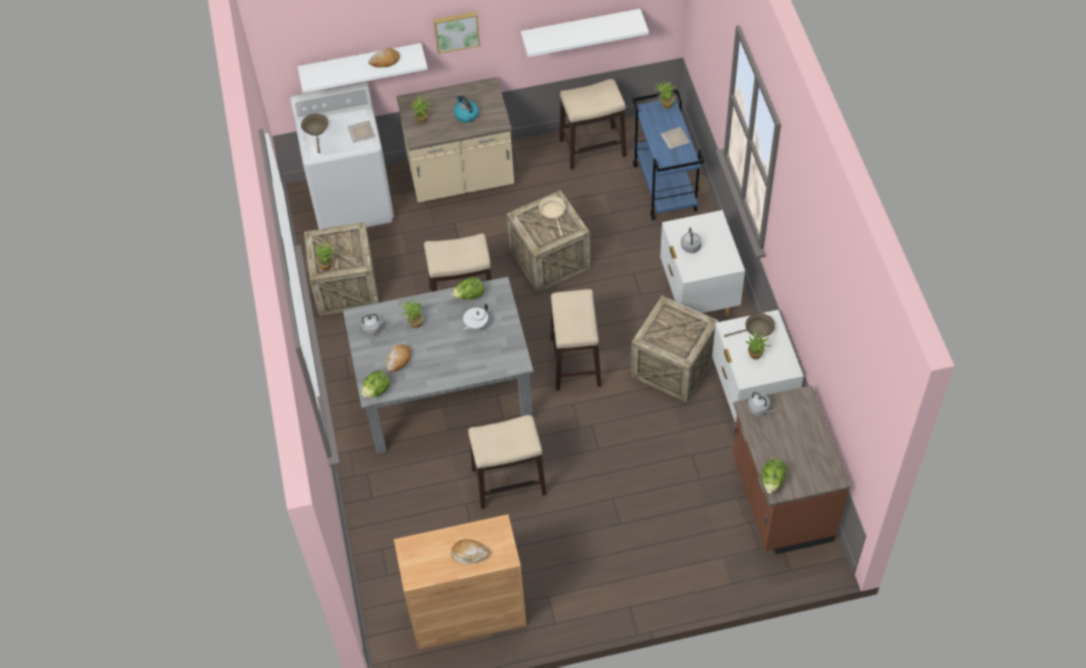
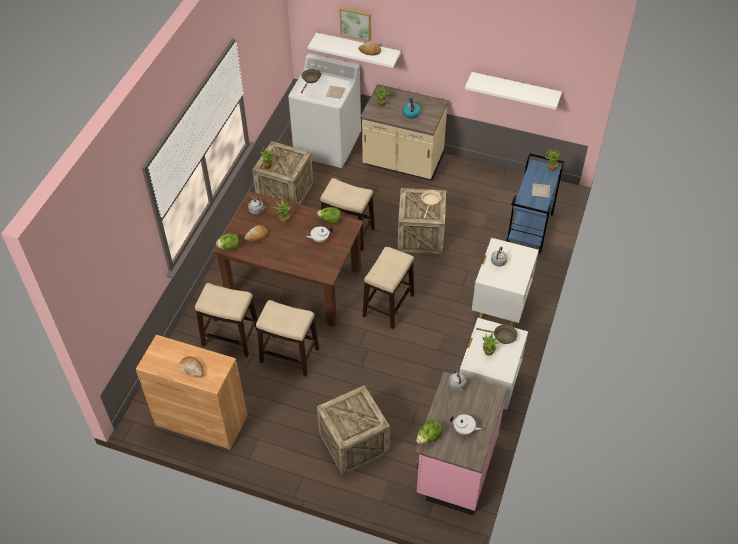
camera: 30 degrees right, 5 degrees down
grey dining table [343,277,534,454] -> brown dining table [213,191,364,327]
picture [434,12,480,54] -> picture moved to [340,7,371,42]
stool [559,79,626,170] -> stool moved to [195,283,258,357]
crate [631,296,719,402] -> crate moved to [317,385,390,475]
brown counter [732,385,851,554] -> pink counter [415,371,507,515]
none -> white teapot [450,414,481,435]

